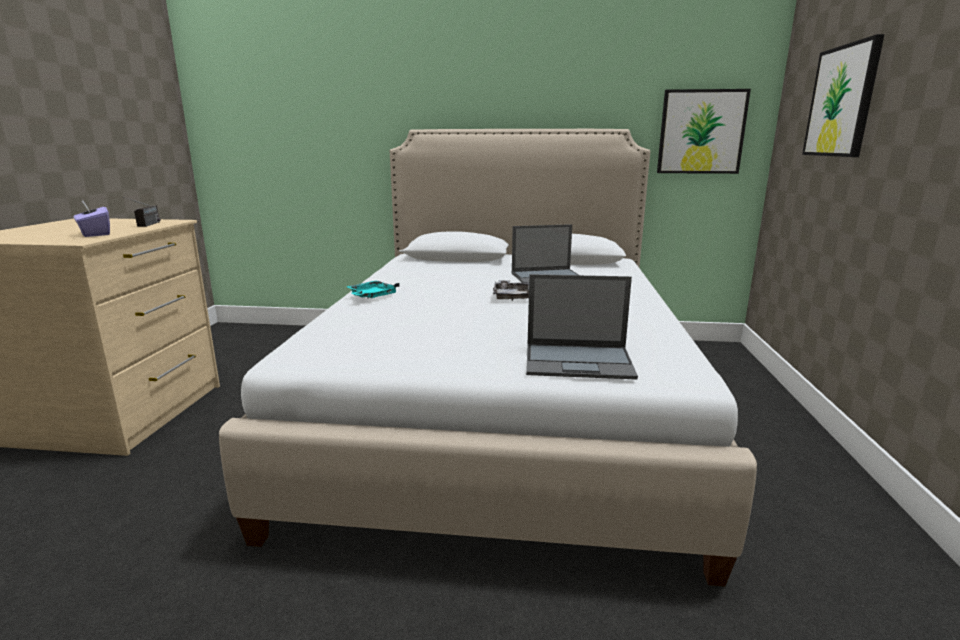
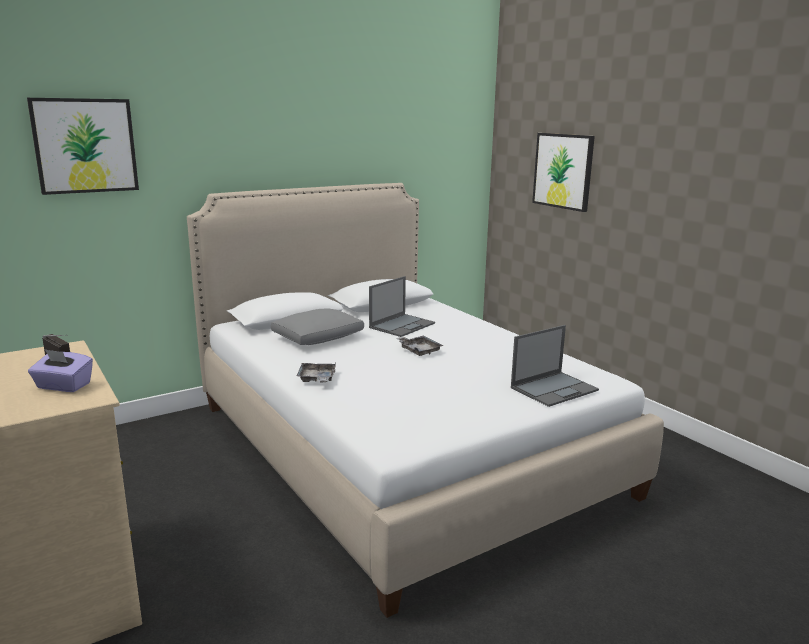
camera: 40 degrees left, 0 degrees up
turquoise tray [347,281,399,298] -> grey tray [297,361,336,383]
picture [657,89,751,174] -> picture moved to [27,98,139,195]
none -> grey pillow [271,308,364,345]

